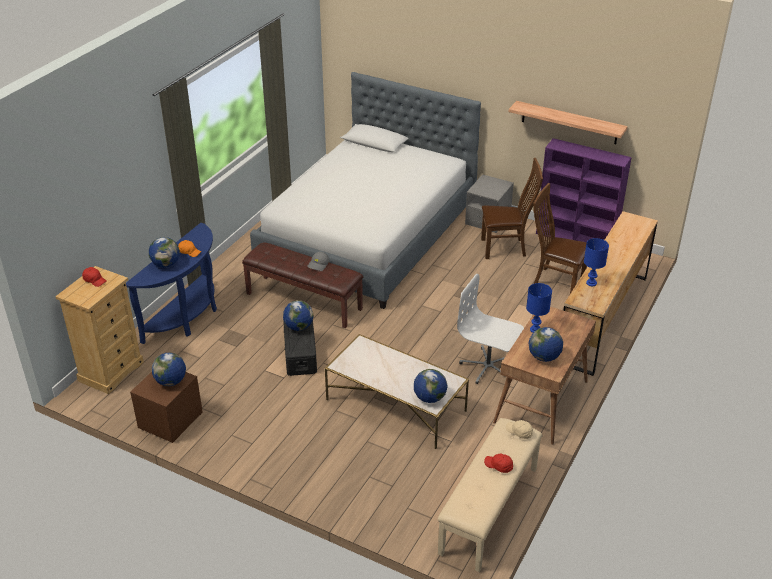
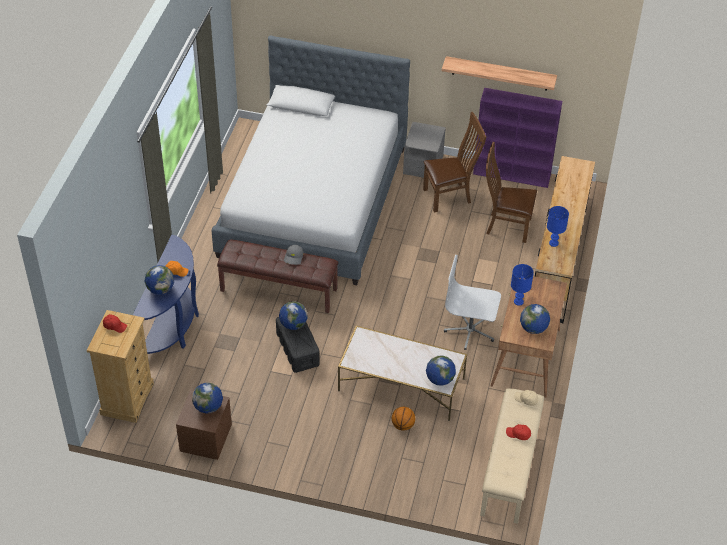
camera: 15 degrees left, 10 degrees up
none -> basketball [392,407,415,431]

